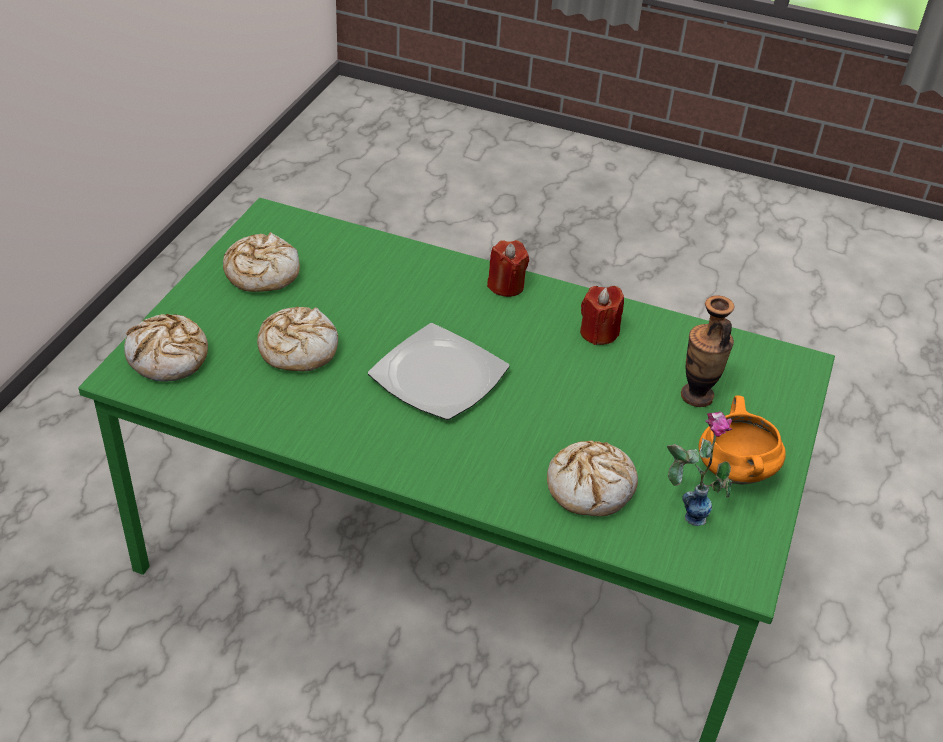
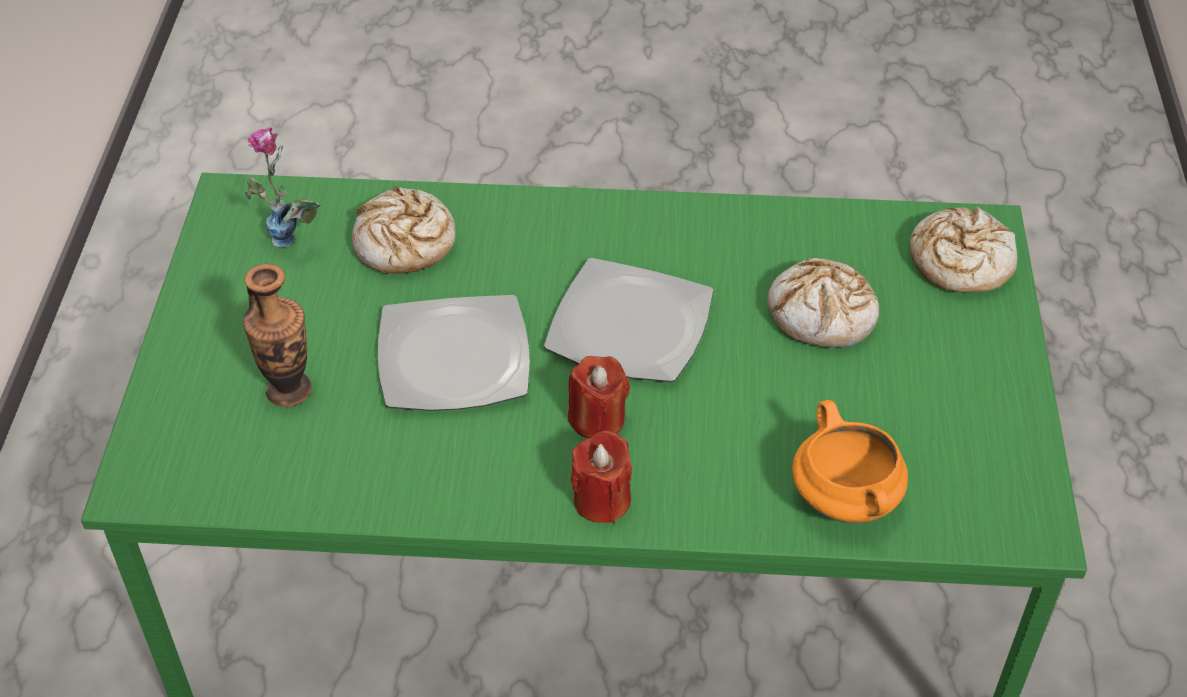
camera: 165 degrees right, 5 degrees up
bread [223,232,300,292] -> none
red candle [580,286,624,345] -> red candle moved to [568,356,630,439]
orange cooking pot [699,396,786,485] -> orange cooking pot moved to [792,400,908,523]
none -> plate [378,295,530,411]

